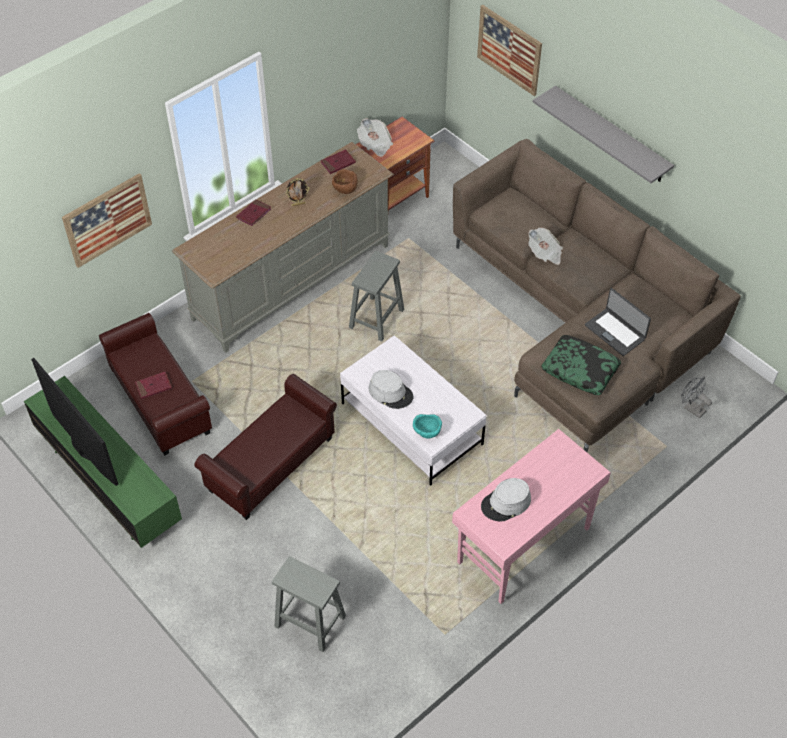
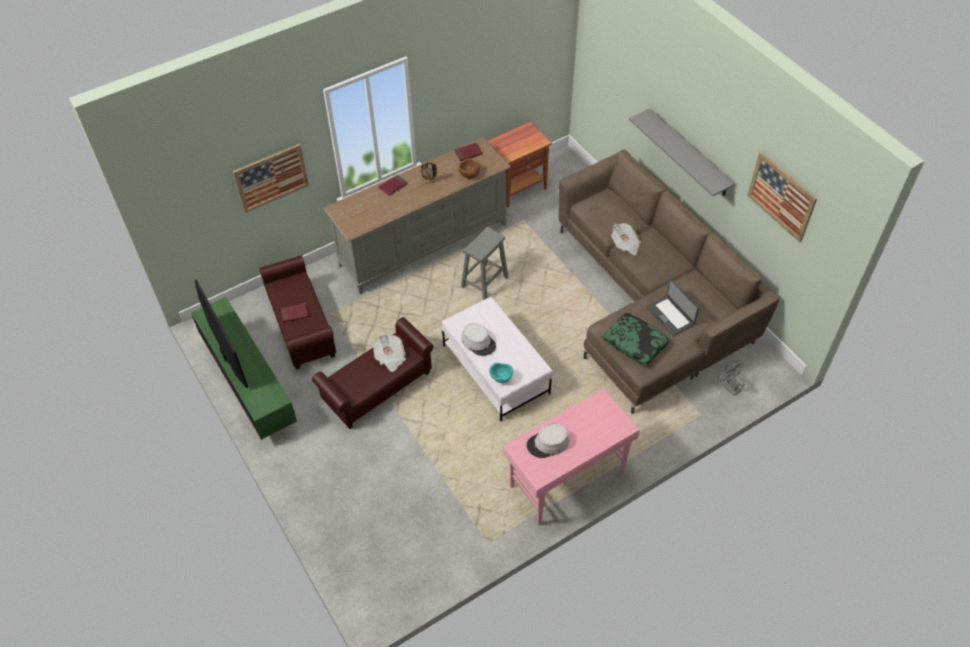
camera: 10 degrees right, 0 degrees up
grey stool [272,556,346,652] -> none
newspaper [357,118,393,157] -> newspaper moved to [373,334,406,372]
picture [477,5,542,96] -> picture moved to [747,152,817,242]

